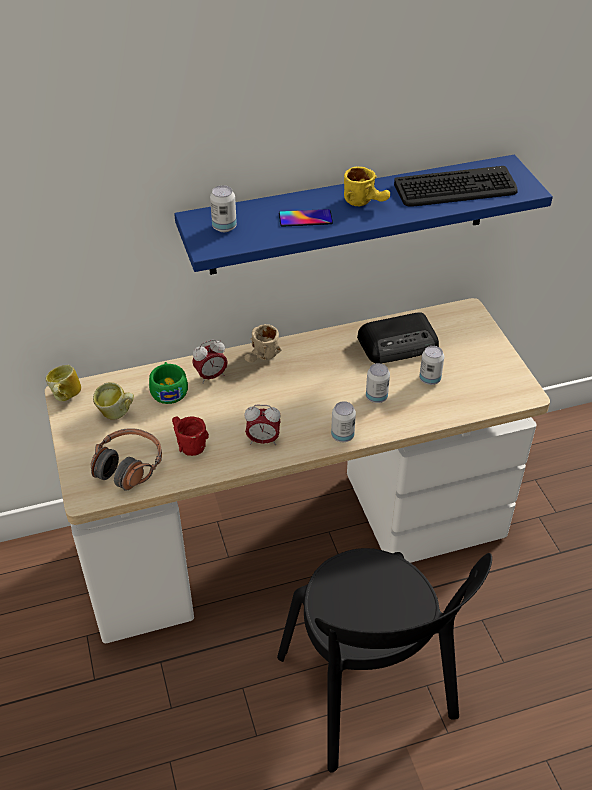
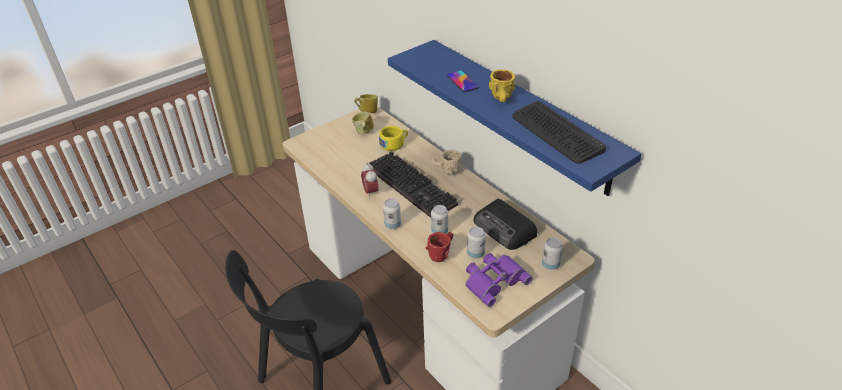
camera: 70 degrees right, 5 degrees down
headphones [91,428,162,491] -> none
green cup [149,362,188,404] -> yellow cup [379,126,408,151]
red mug [172,417,209,456] -> red mug moved to [425,232,454,262]
alarm clock [192,339,228,384] -> none
can [210,185,237,232] -> can moved to [542,237,563,270]
none -> keyboard [369,151,458,218]
none -> purple binoculars [465,253,533,307]

